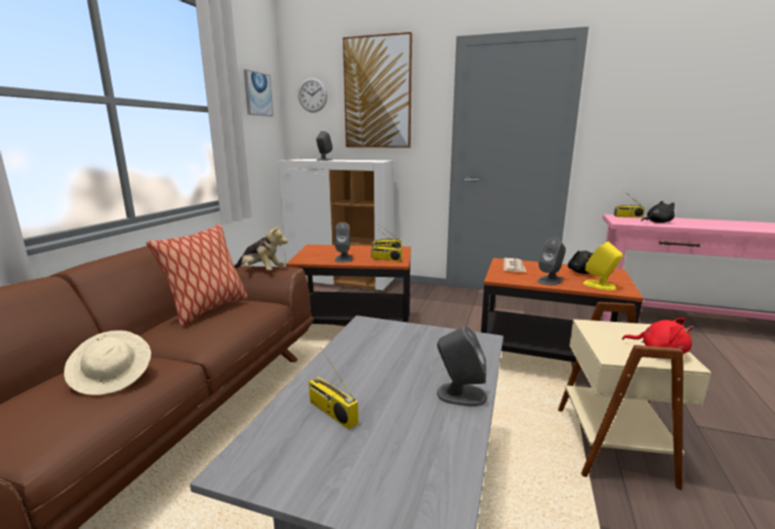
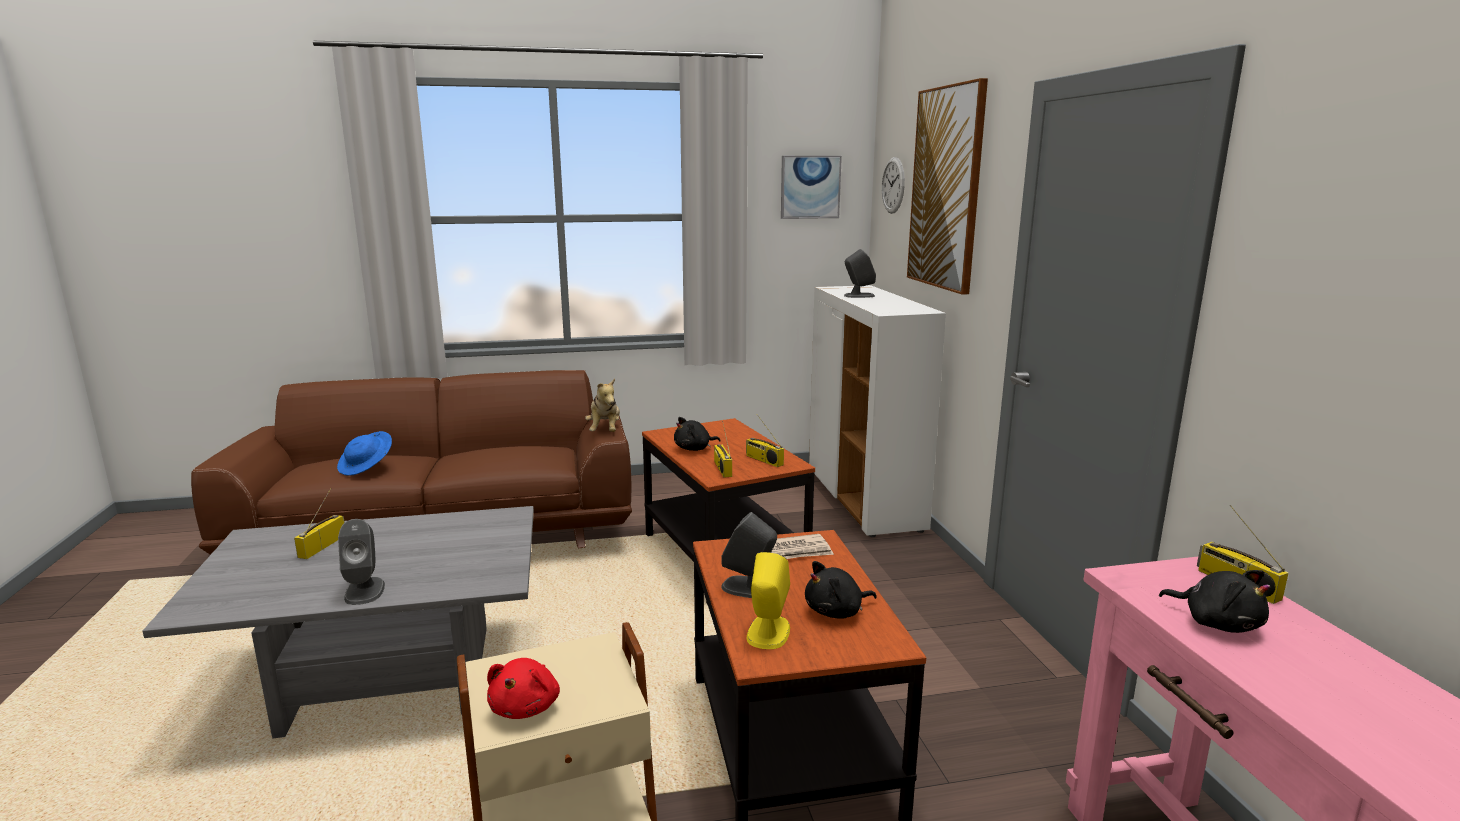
camera: 60 degrees right, 0 degrees up
beige hat [64,330,151,395] -> blue hat [337,431,392,476]
pillow [146,224,248,326] -> none
grey speaker [335,222,353,263] -> black plush toy [674,417,721,451]

